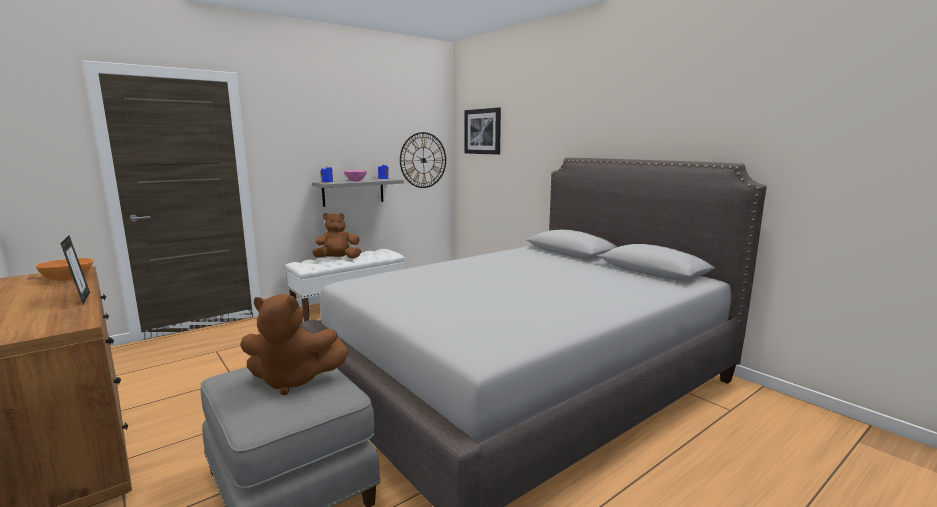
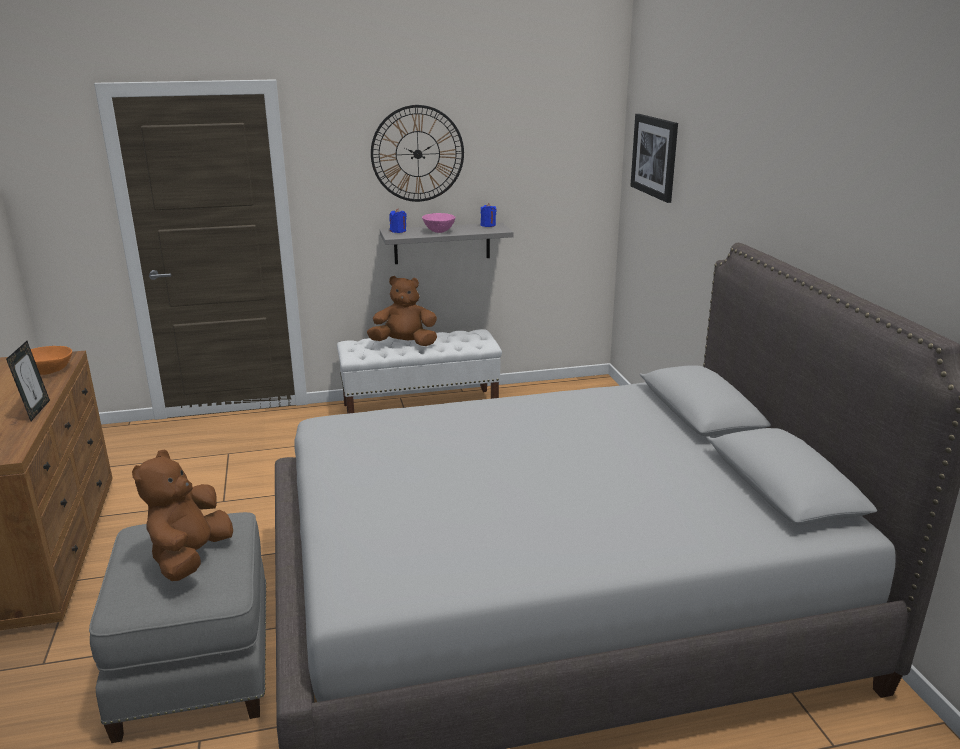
camera: 25 degrees right, 10 degrees up
brown plush toy [240,294,349,396] -> brown plush toy turned 75 degrees clockwise [132,449,233,581]
wall clock [400,132,446,188] -> wall clock moved to [371,105,464,202]

